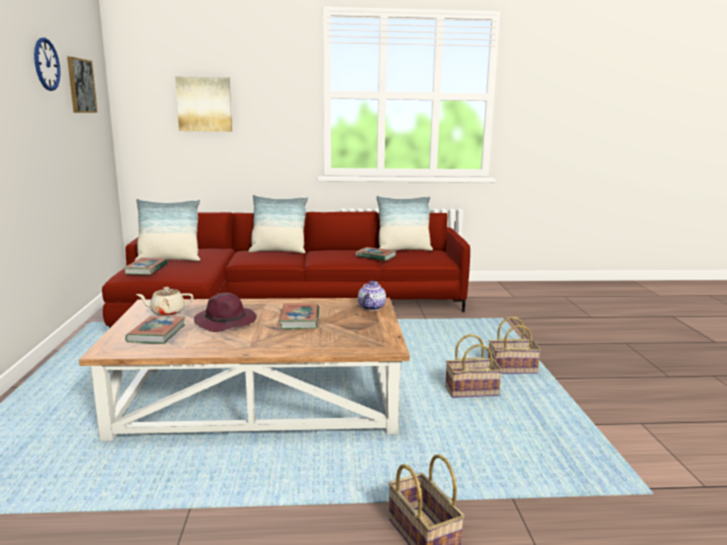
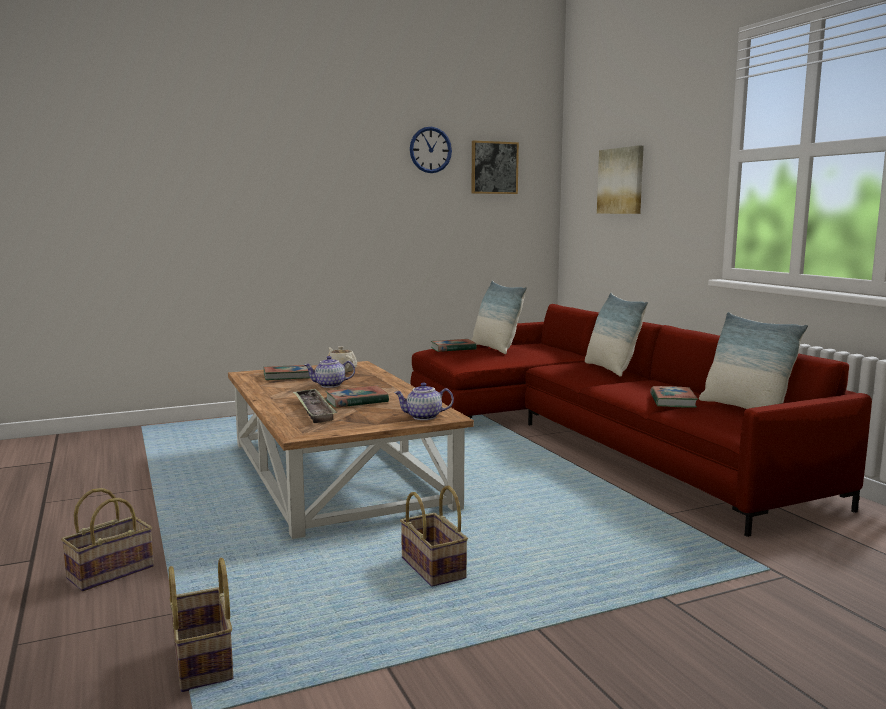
camera: 70 degrees right, 5 degrees down
purple hat [194,293,257,332] -> teapot [305,356,355,388]
basket [488,317,541,374] -> basket moved to [169,558,234,692]
none -> tray [293,389,337,423]

